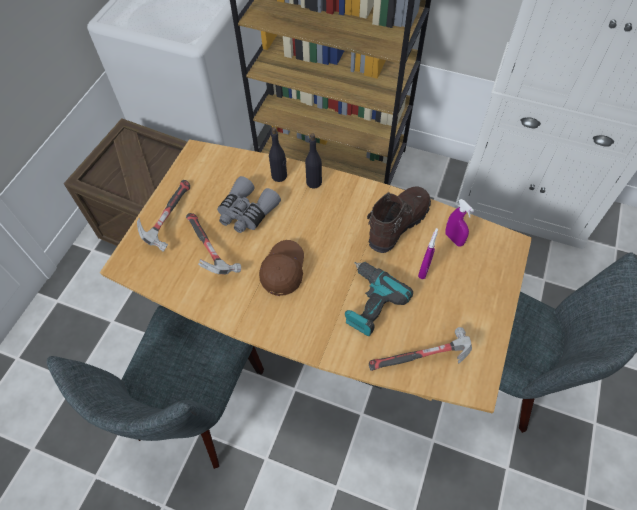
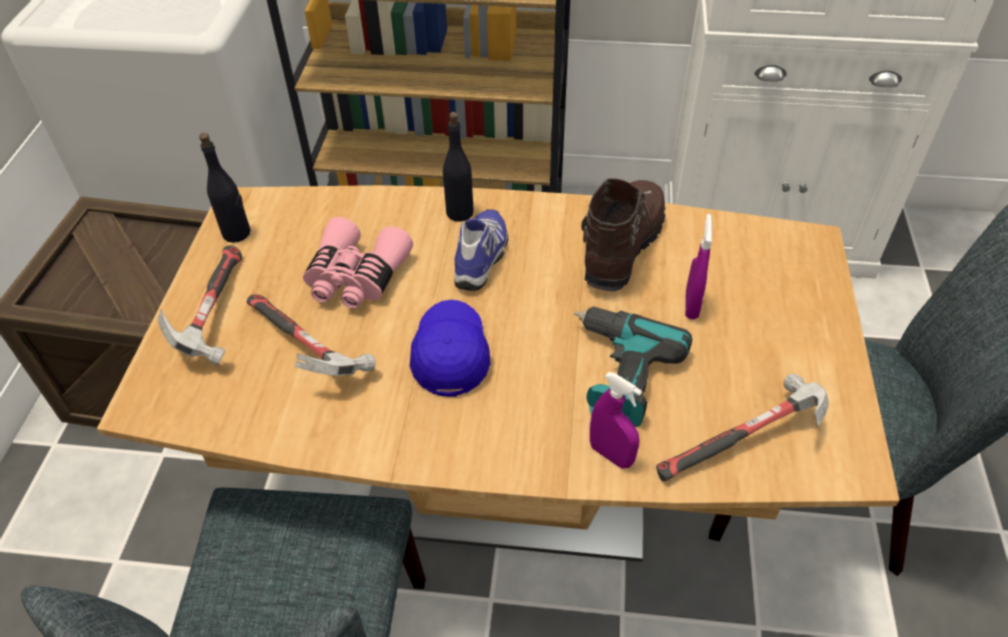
camera: 15 degrees left, 10 degrees down
grey binoculars [217,176,281,233] -> pink binoculars [303,217,413,309]
brown cap [259,240,304,296] -> blue cap [410,300,491,397]
black bottle [269,127,287,182] -> black bottle moved to [199,133,251,243]
purple spray bottle [445,199,474,247] -> purple spray bottle moved to [590,372,642,469]
none -> shoe [454,209,508,291]

